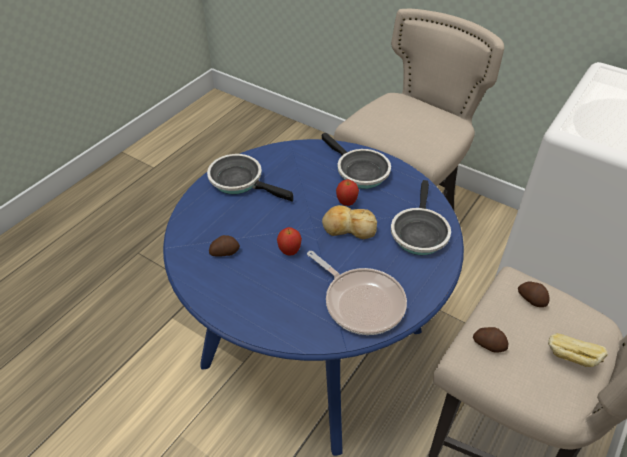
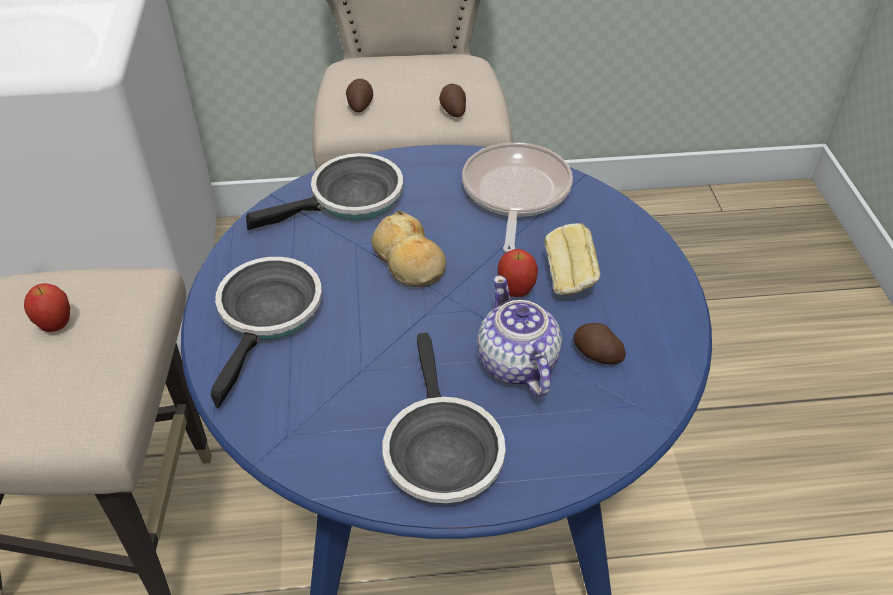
camera: 130 degrees left, 0 degrees up
apple [336,179,359,206] -> apple moved to [24,283,70,332]
bread [548,333,608,367] -> bread moved to [544,223,601,296]
none -> teapot [477,276,562,397]

